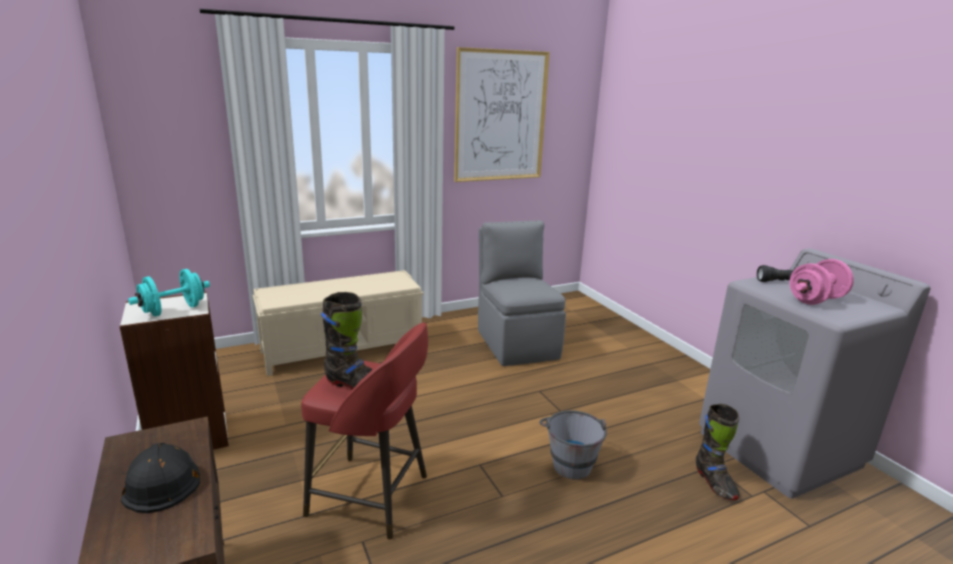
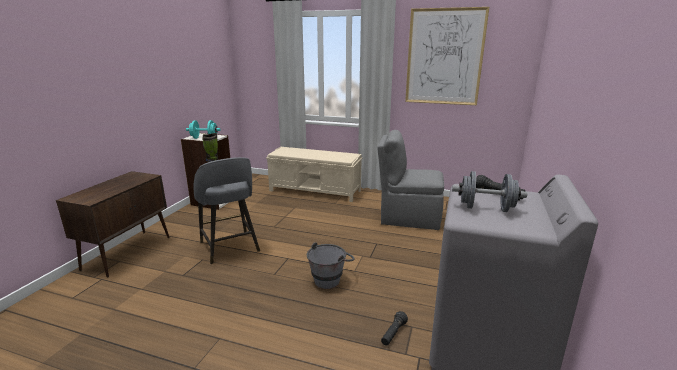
camera: 45 degrees right, 0 degrees up
black hard hat [121,443,200,513] -> none
red stool [301,322,428,540] -> grey stool [194,157,260,264]
grey chair [478,220,566,366] -> grey chair turned 105 degrees counterclockwise [377,130,444,230]
black boot [696,404,740,500] -> black flashlight [381,311,408,346]
pink dumbbell [790,259,854,305] -> grey dumbbell [452,171,527,212]

